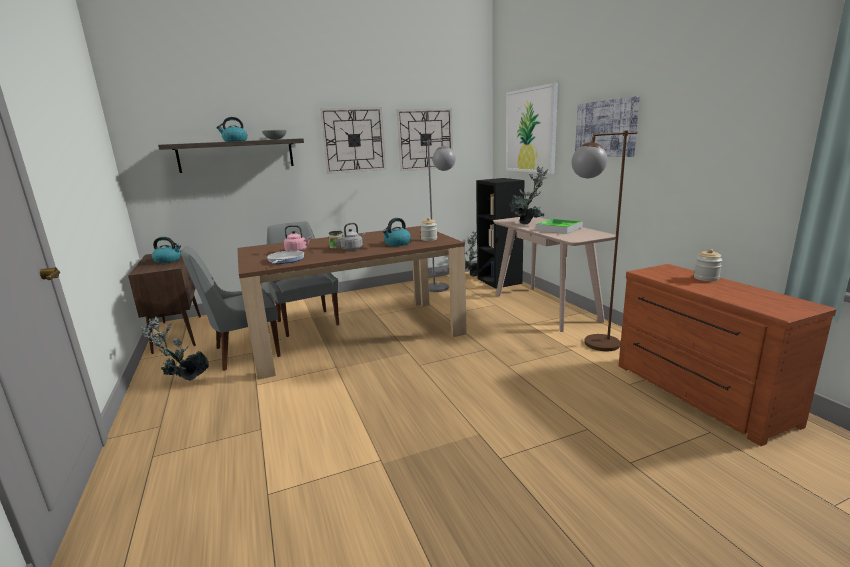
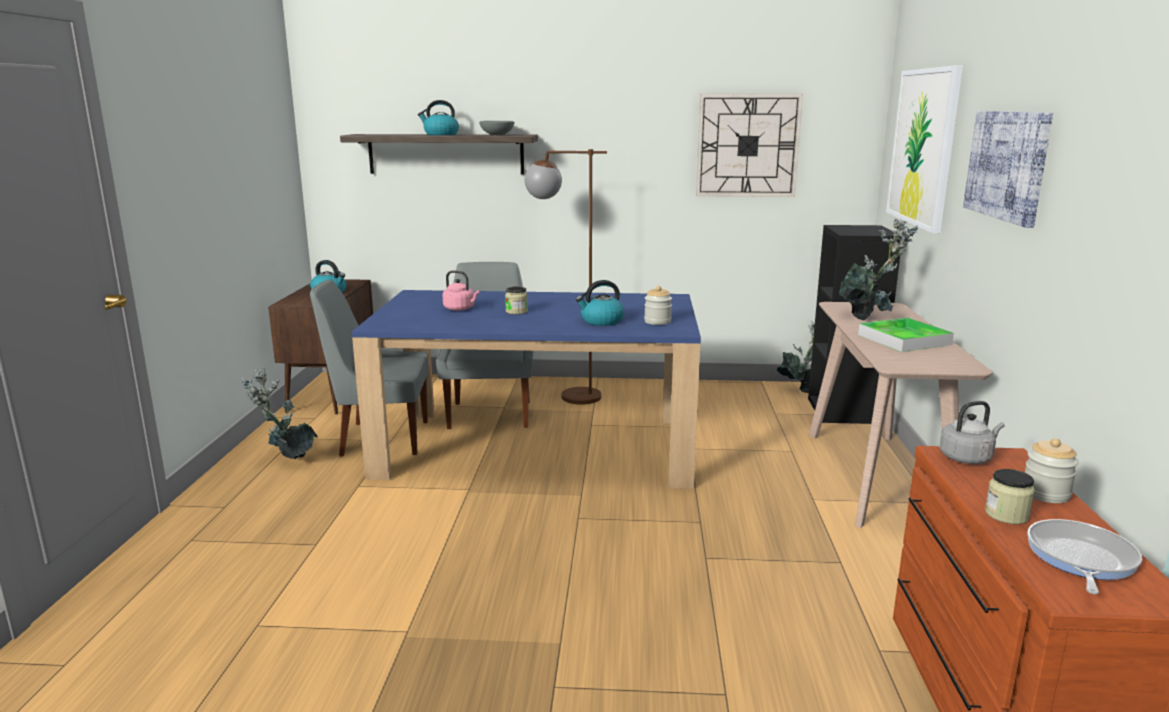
camera: 25 degrees right, 0 degrees up
brown dining table [237,226,467,380] -> blue dining table [352,290,701,489]
frying pan [267,250,304,264] -> frying pan moved to [1027,519,1142,594]
wall clock [320,107,386,174] -> none
grey kettle [340,223,366,251] -> grey kettle moved to [940,401,1005,464]
grey floor lamp [423,140,456,292] -> none
brown floor lamp [571,130,638,351] -> brown floor lamp moved to [525,149,607,405]
none -> jar [985,469,1035,524]

